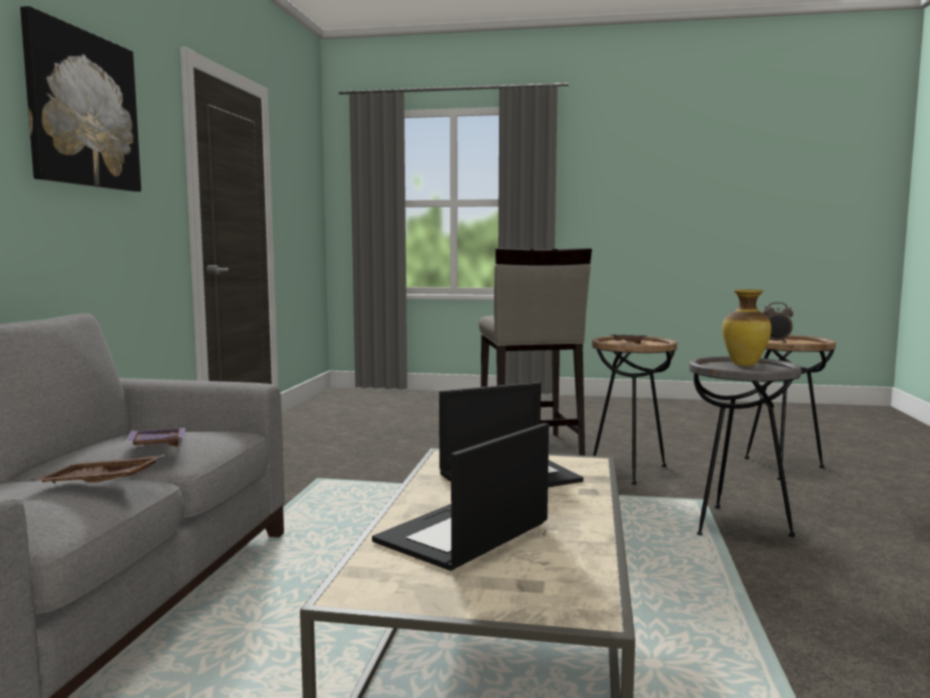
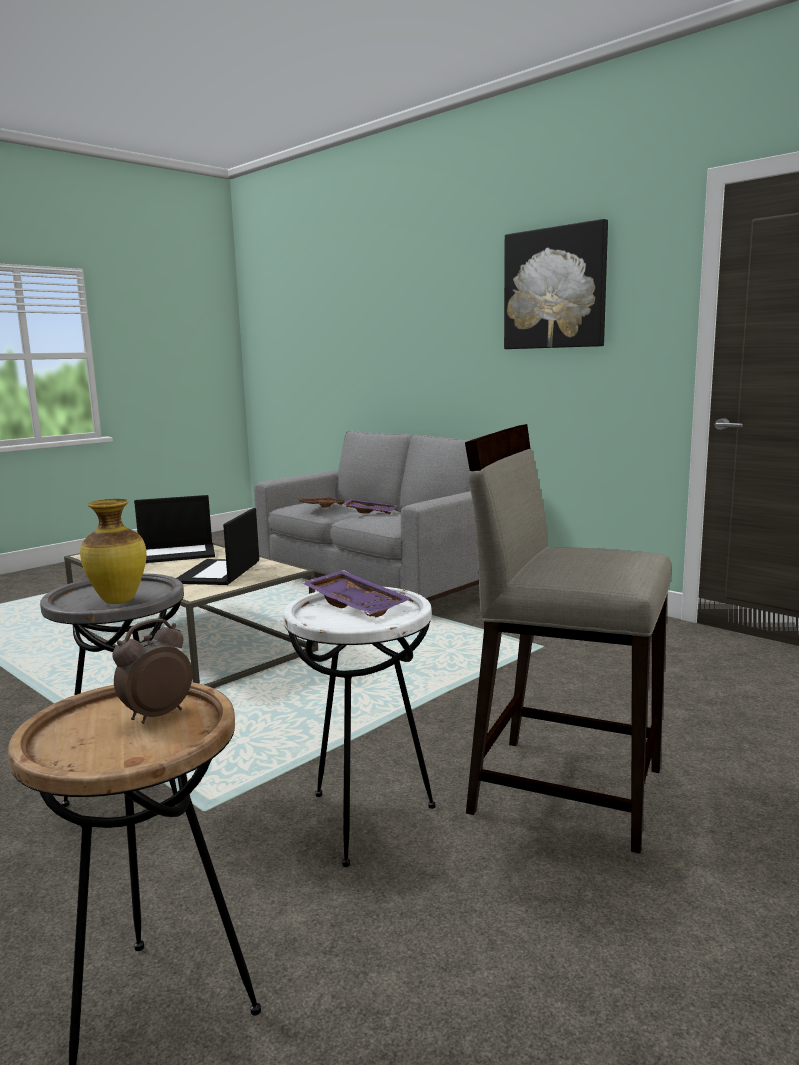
camera: 125 degrees right, 5 degrees up
laptop [372,423,549,571] -> laptop turned 90 degrees clockwise [134,495,215,563]
brown side table [592,336,677,485] -> white side table [283,587,435,867]

